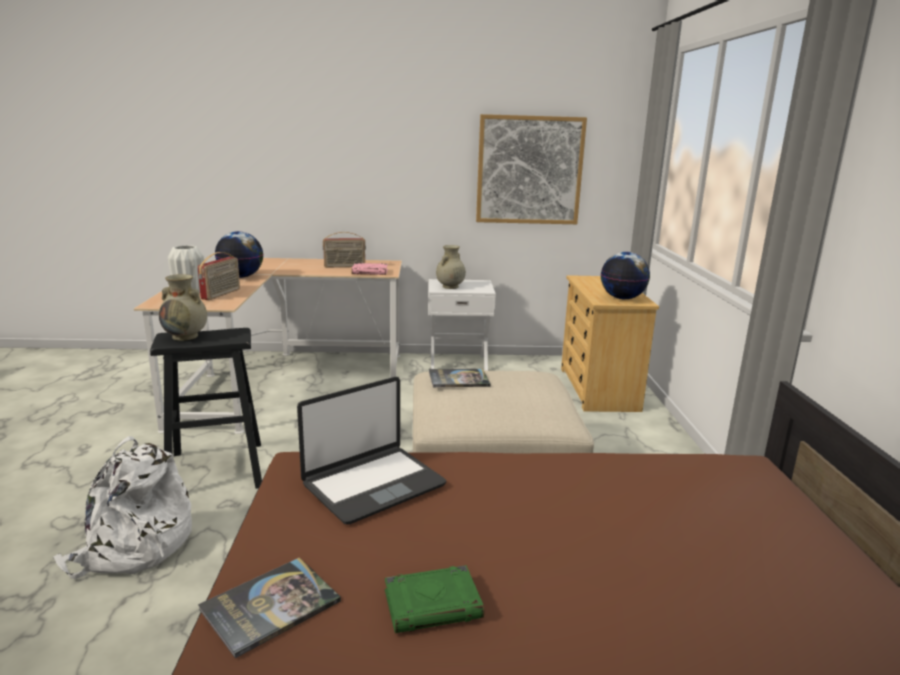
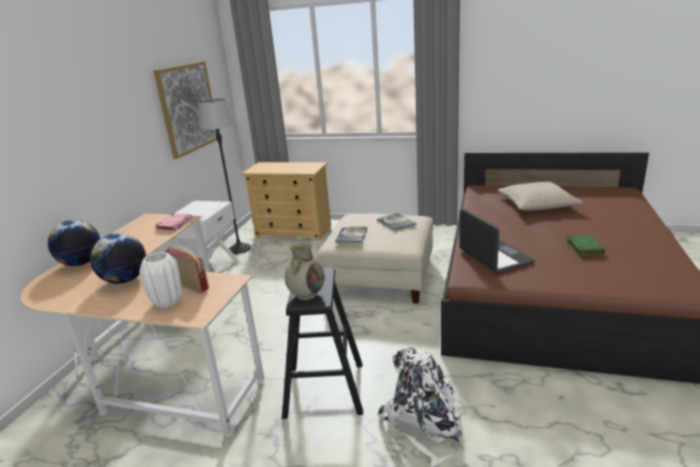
camera: 70 degrees left, 5 degrees up
book [198,557,341,658] -> book moved to [377,213,417,231]
radio [323,232,366,268] -> none
beige vase [436,245,466,289] -> none
globe [601,252,650,299] -> globe moved to [48,220,100,266]
none -> floor lamp [198,99,251,254]
none -> beige pillow [498,182,583,211]

